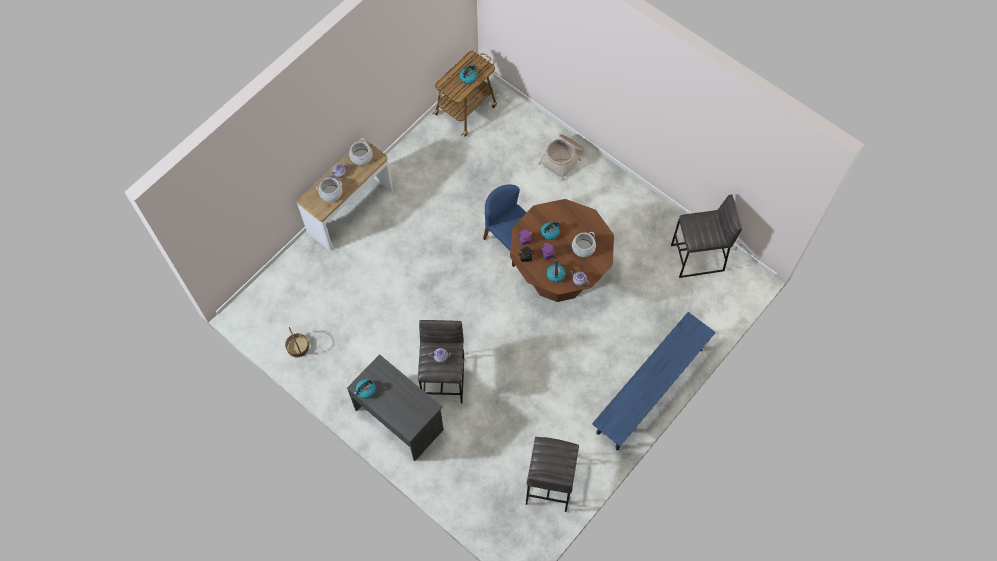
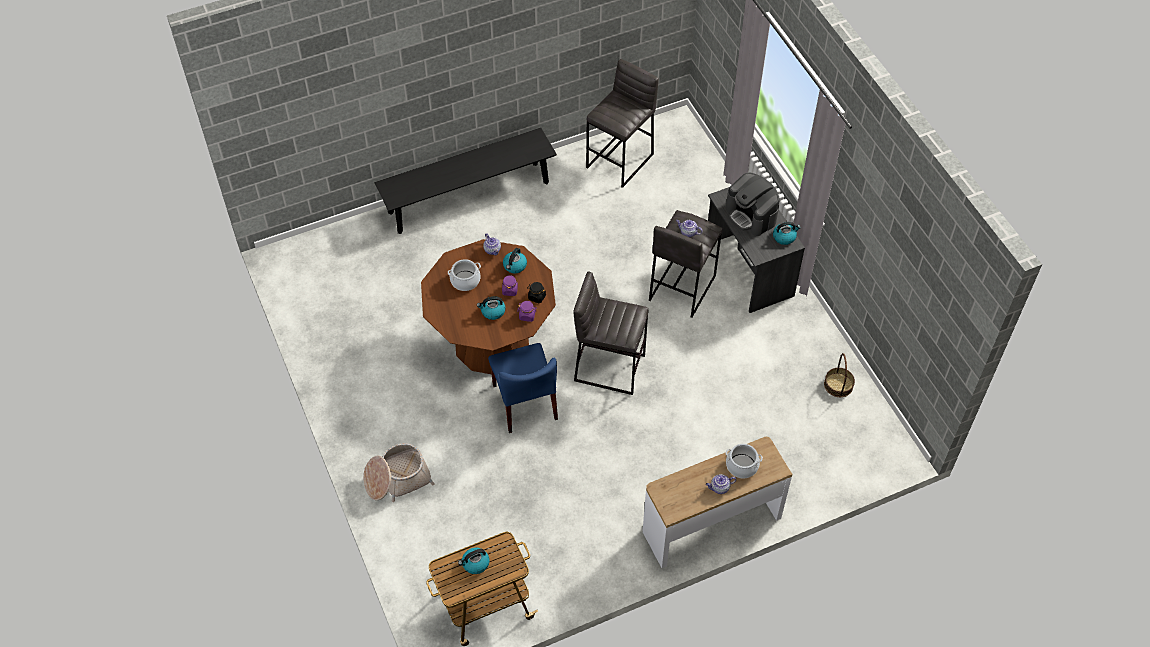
camera: 155 degrees left, 10 degrees down
cooking pot [349,139,373,165] -> none
blue bench [592,312,716,450] -> black bench [375,128,557,234]
grey stool [671,195,742,278] -> grey stool moved to [574,272,648,395]
none -> coffee machine [726,173,780,236]

